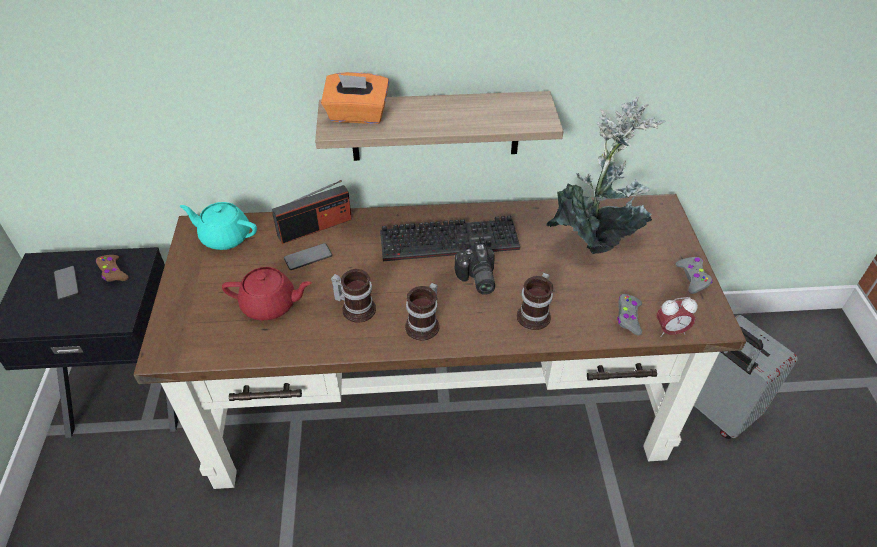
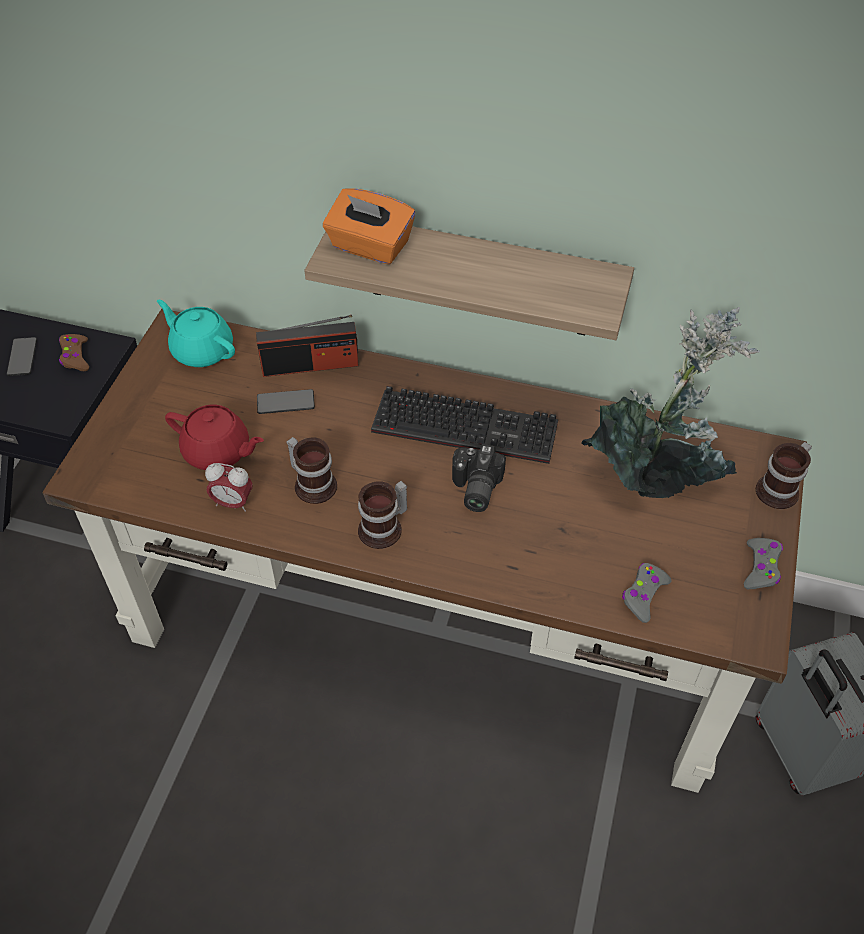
camera: 20 degrees right, 5 degrees up
mug [517,273,553,330] -> mug moved to [756,442,812,509]
alarm clock [657,297,698,337] -> alarm clock moved to [205,463,253,512]

